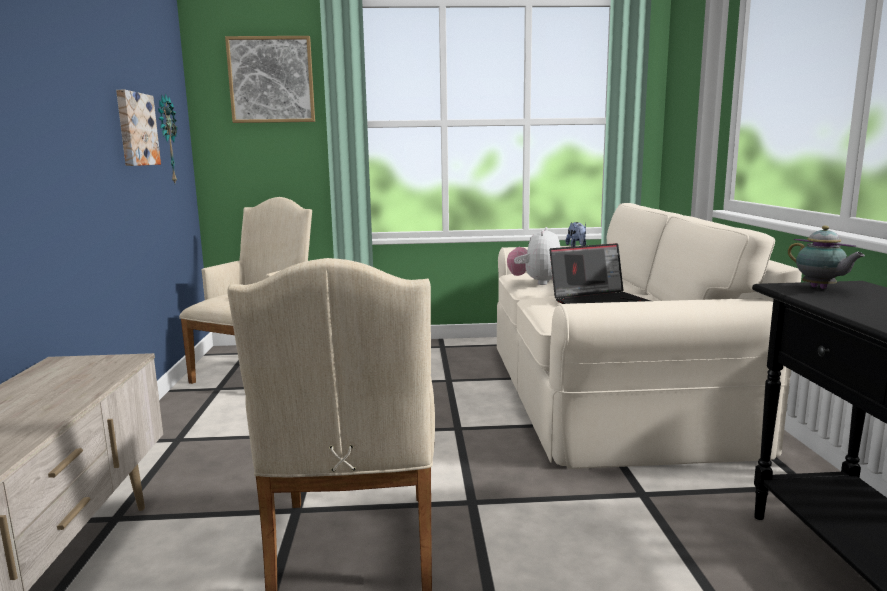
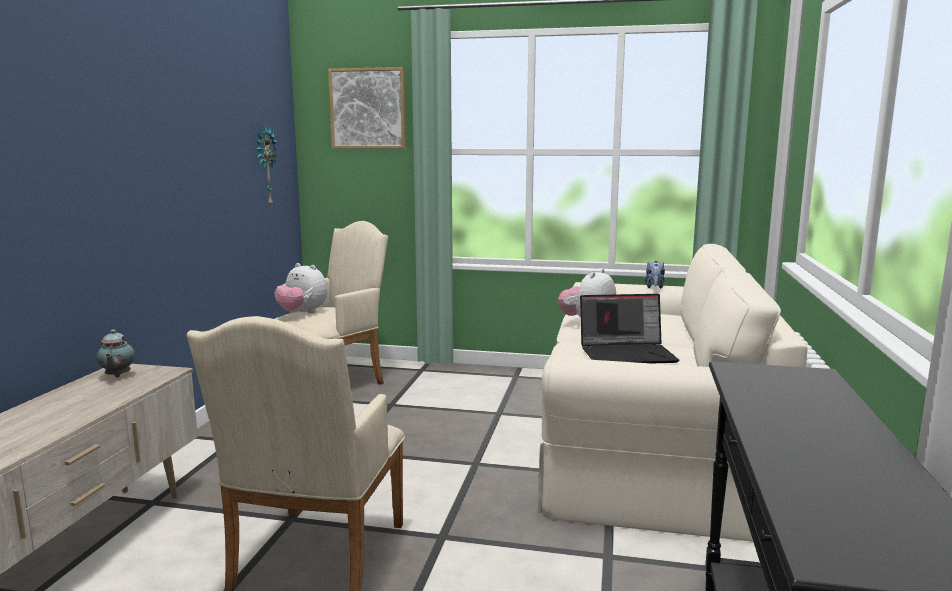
camera: 15 degrees right, 0 degrees up
picture [116,90,161,166] -> none
teapot [788,226,865,289] -> teapot moved to [97,329,135,377]
none -> plush toy [274,263,328,313]

